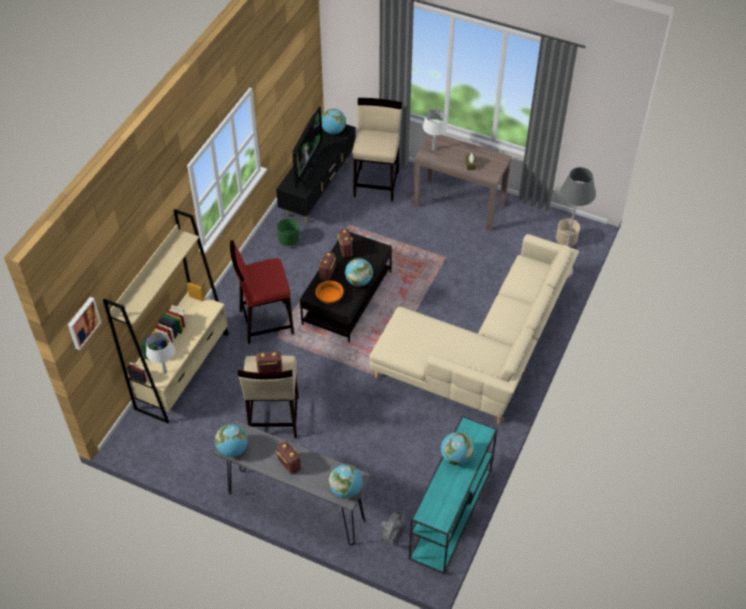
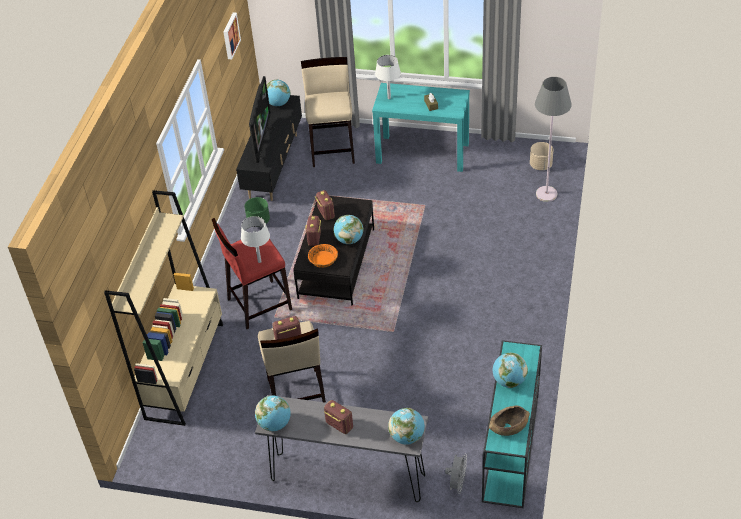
camera: 10 degrees left, 5 degrees down
picture [68,297,101,350] -> picture moved to [223,12,241,60]
white table lamp [146,332,175,374] -> white table lamp moved to [241,216,270,263]
beige sofa [369,234,579,424] -> none
brown console table [413,134,512,231] -> turquoise console table [372,83,470,172]
none -> brown bowl [489,405,530,436]

